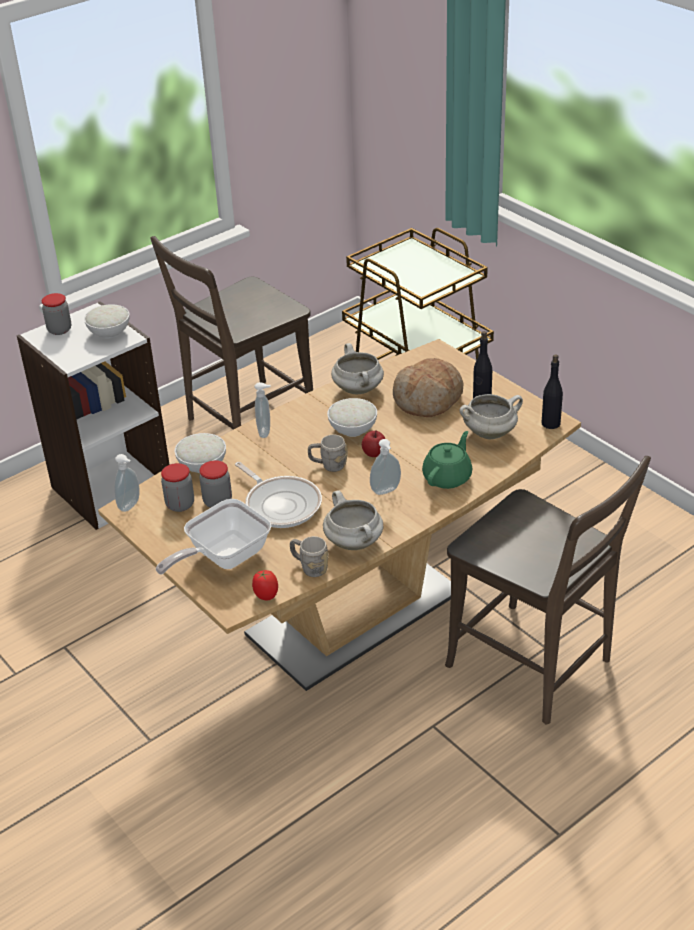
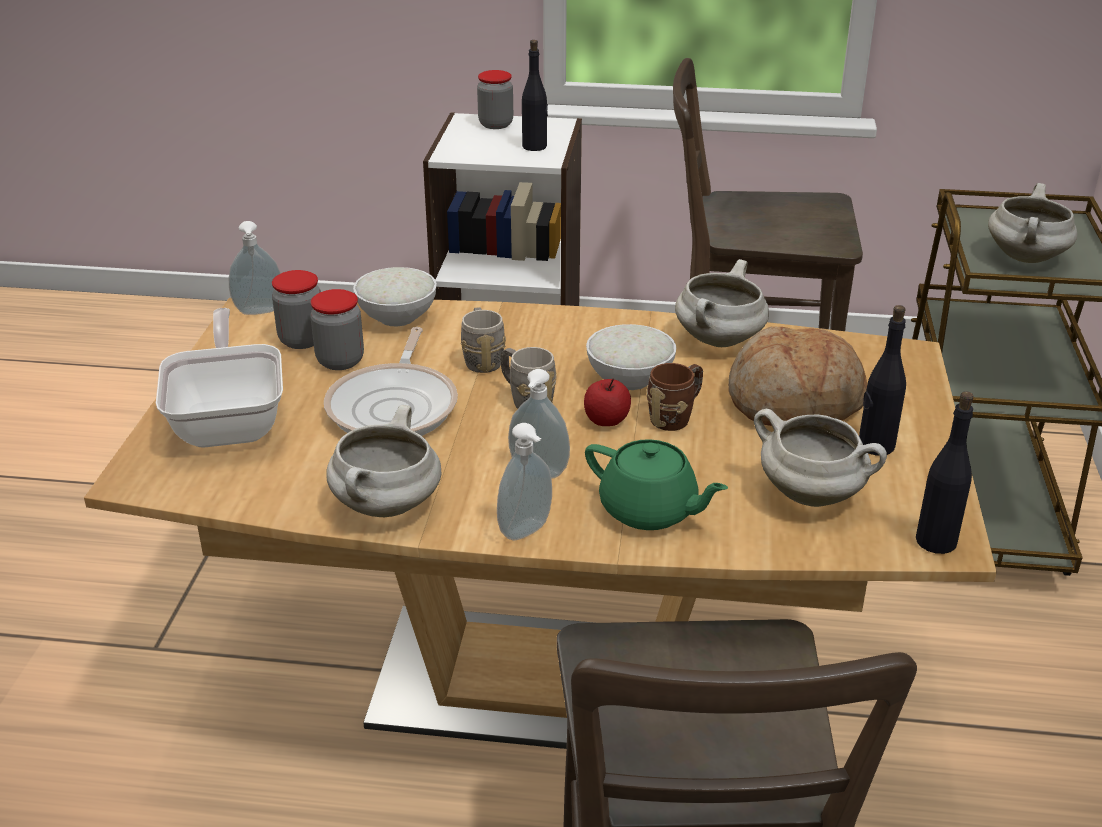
camera: 45 degrees right, 5 degrees down
white bowl [84,304,130,338] -> black bottle [522,40,548,151]
frying pan [156,499,272,574] -> frying pan turned 75 degrees clockwise [156,308,283,447]
tomato [252,570,278,600] -> none
soap dispenser [254,382,271,438] -> soap dispenser moved to [497,423,552,540]
grey mug [290,536,329,577] -> grey mug moved to [461,307,506,373]
green teapot [422,431,472,489] -> green teapot turned 45 degrees clockwise [585,439,728,530]
none -> brown mug [647,363,703,431]
none -> white cooking pot [988,183,1077,263]

